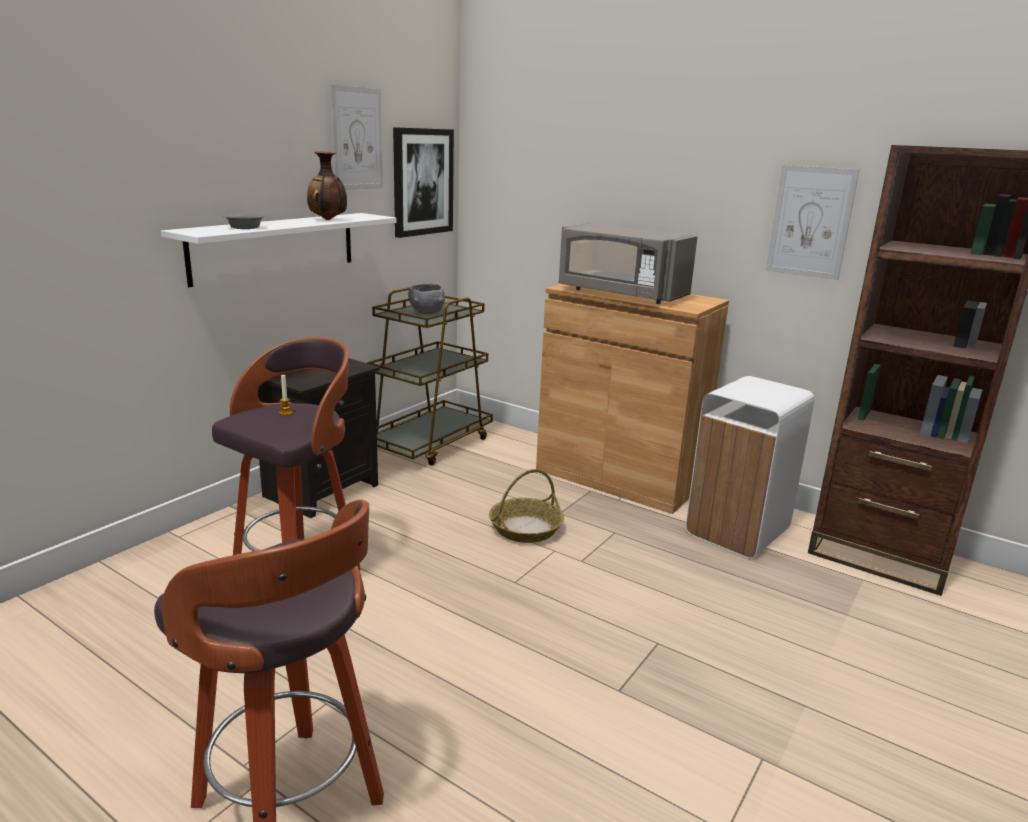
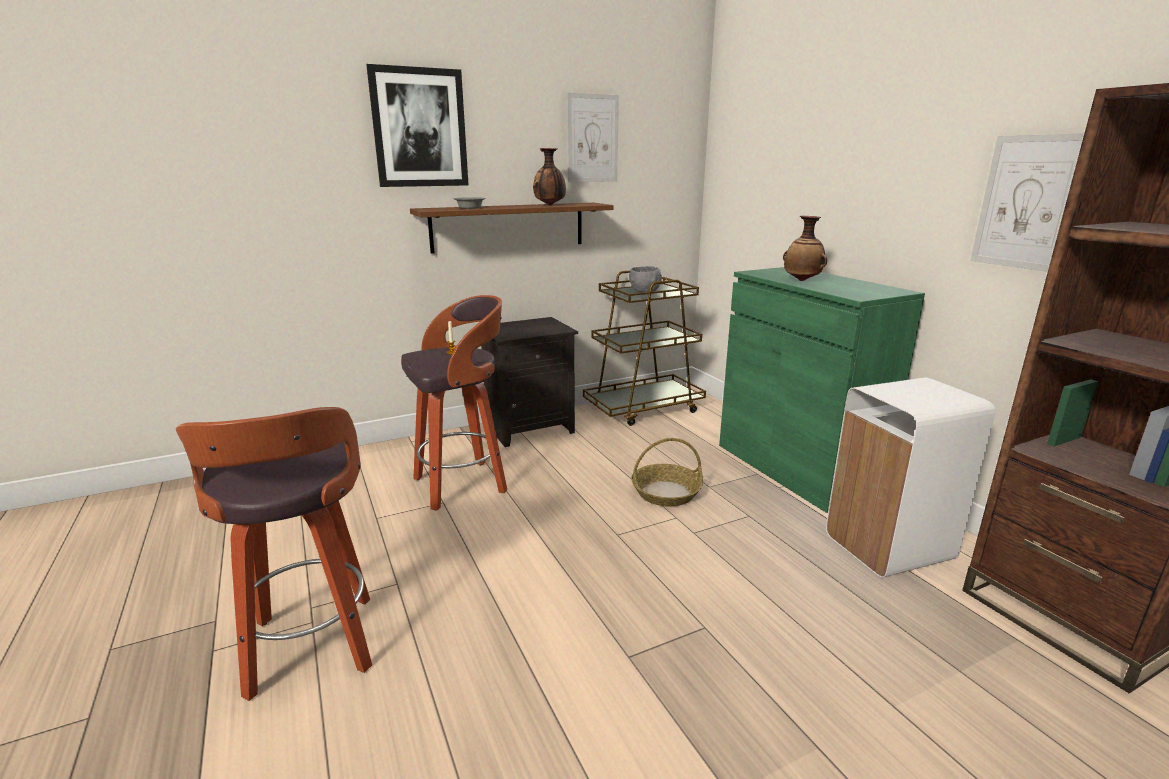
camera: 30 degrees right, 0 degrees up
white shelf [161,213,396,287] -> brown shelf [410,203,613,254]
picture [393,127,454,238] -> picture moved to [366,64,469,187]
brown cabinet [536,284,729,514] -> green cabinet [719,267,925,513]
grey microwave [559,223,698,304] -> vase [783,216,827,281]

